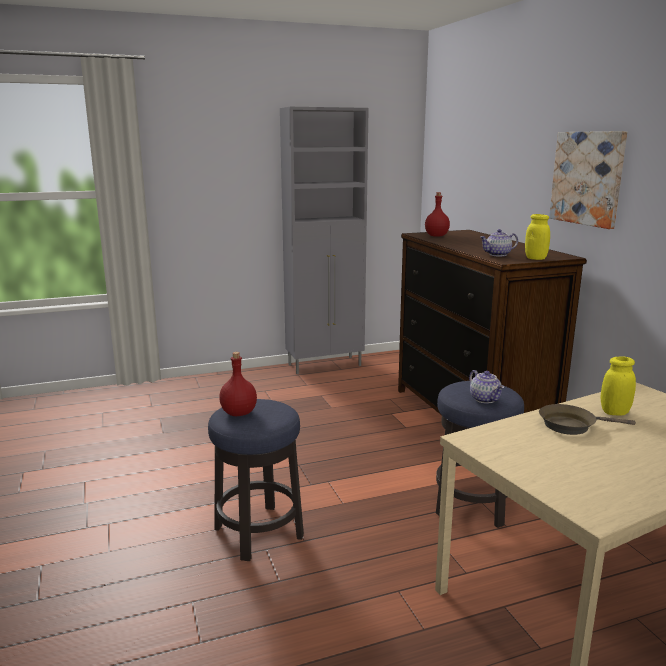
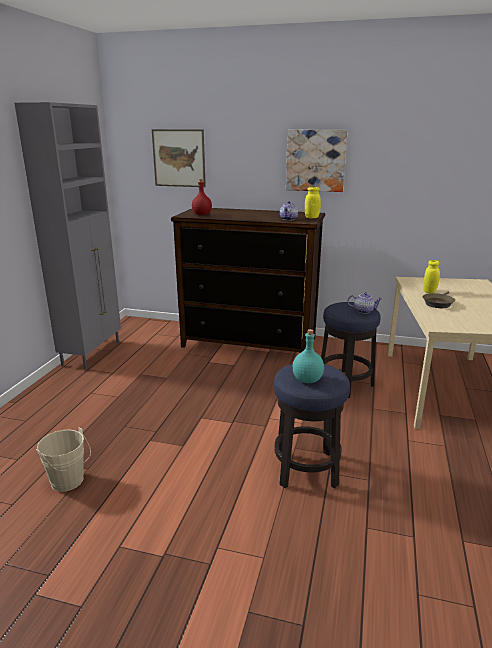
camera: 55 degrees left, 5 degrees up
red bottle [219,352,257,416] -> turquoise bottle [293,329,324,383]
none -> beige bucket [36,427,91,492]
none -> picture [152,129,206,187]

